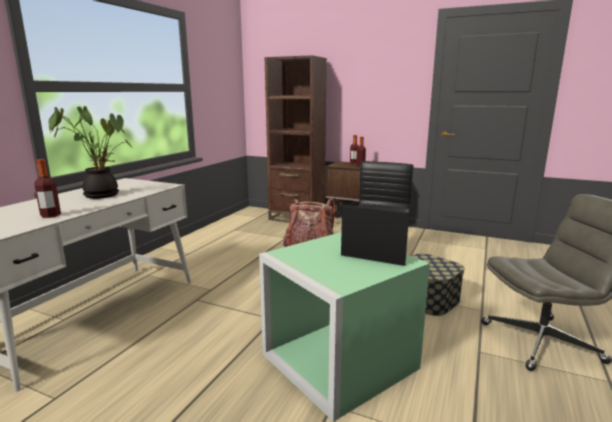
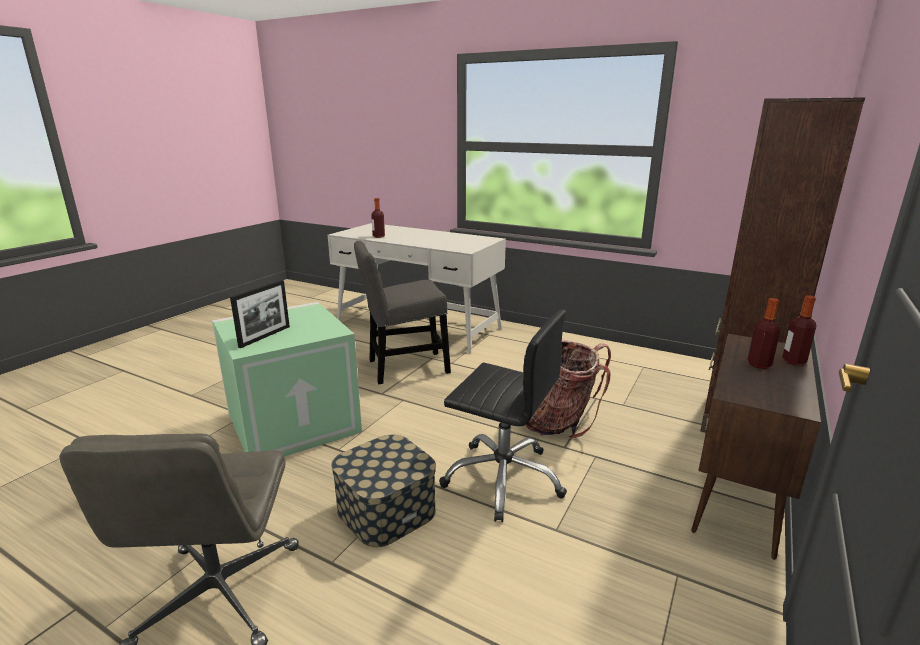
camera: 95 degrees right, 5 degrees up
potted plant [49,106,133,199] -> none
none -> grey chair [354,241,451,384]

